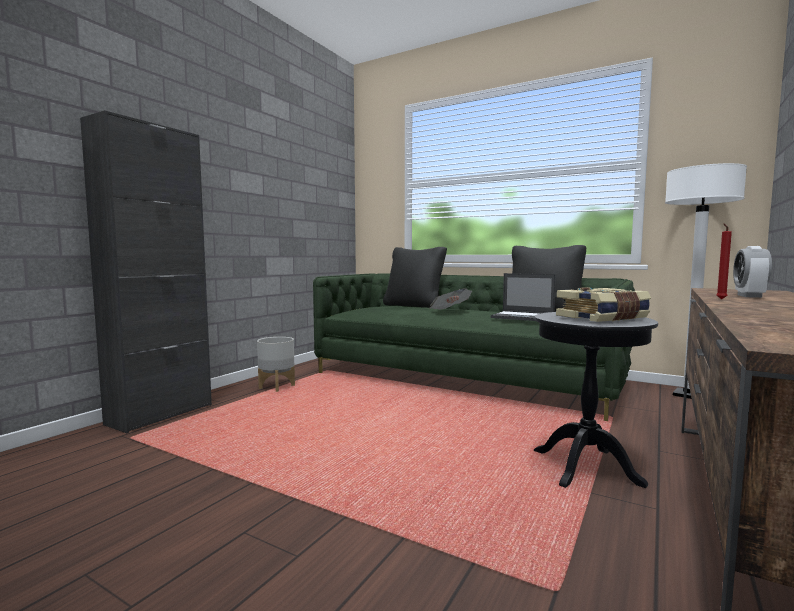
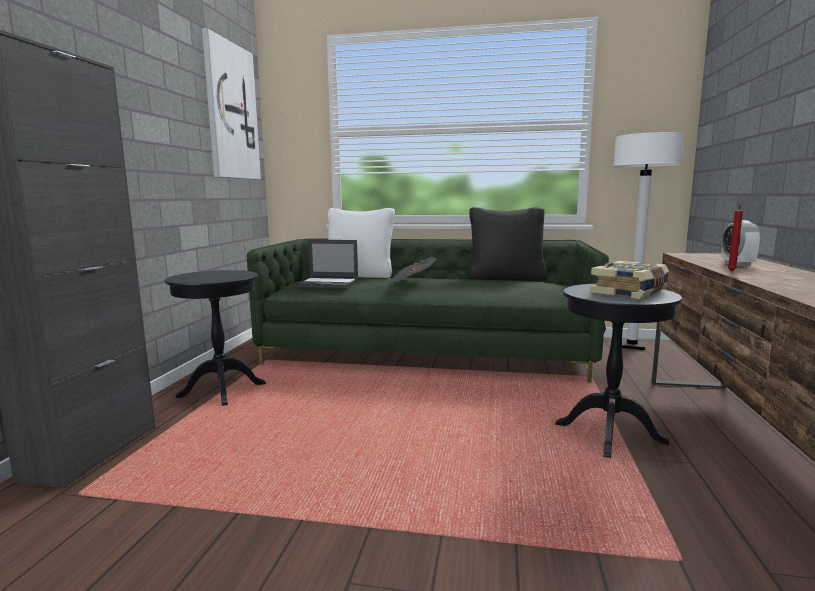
camera: 20 degrees left, 5 degrees up
grey planter [257,337,295,392] -> black side table [165,270,266,406]
black pillow [383,247,447,308] -> white pillow [328,208,395,278]
laptop [491,273,556,321] -> laptop moved to [295,240,358,288]
none -> picture [202,28,261,180]

